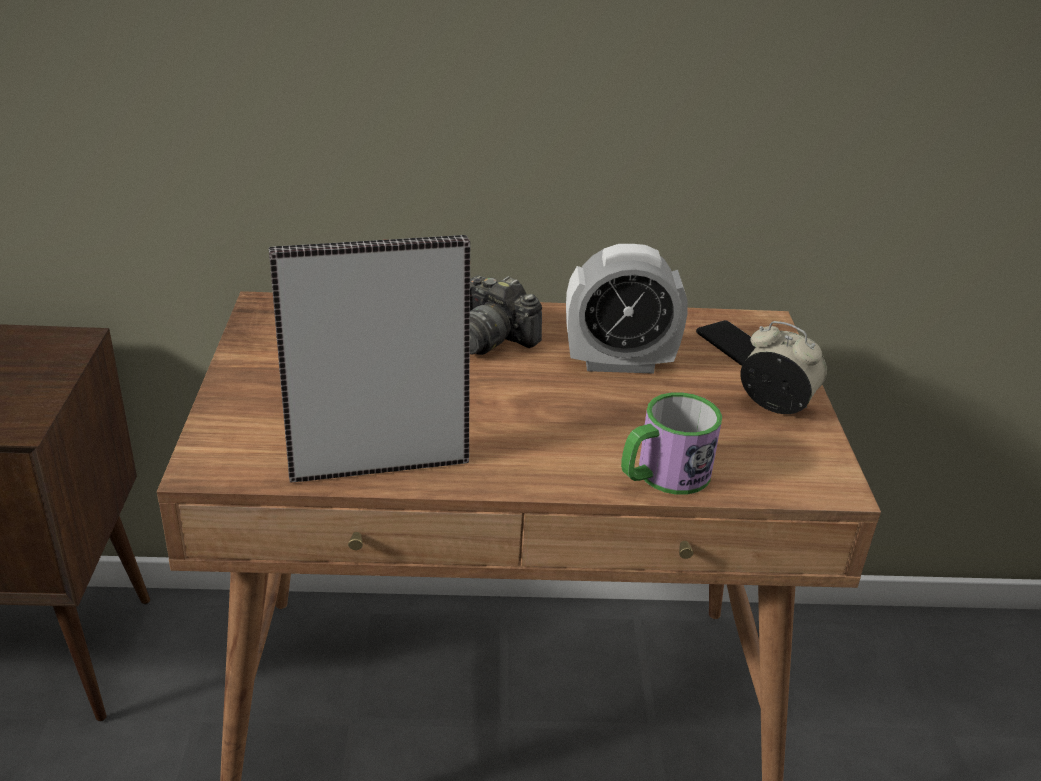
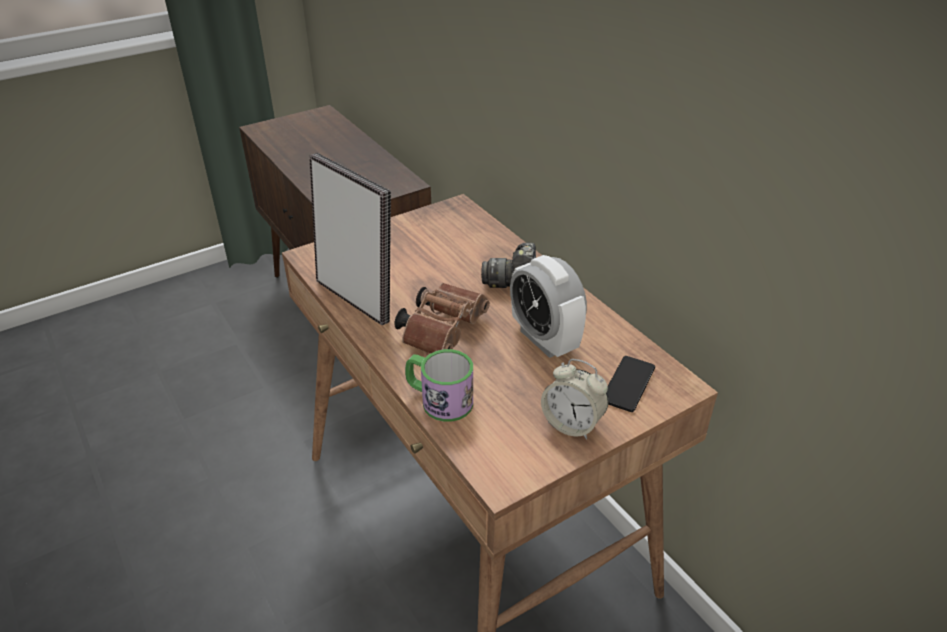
camera: 60 degrees right, 5 degrees up
alarm clock [741,321,827,414] -> alarm clock turned 120 degrees clockwise [541,359,608,440]
none -> brown binoculars [395,283,490,353]

